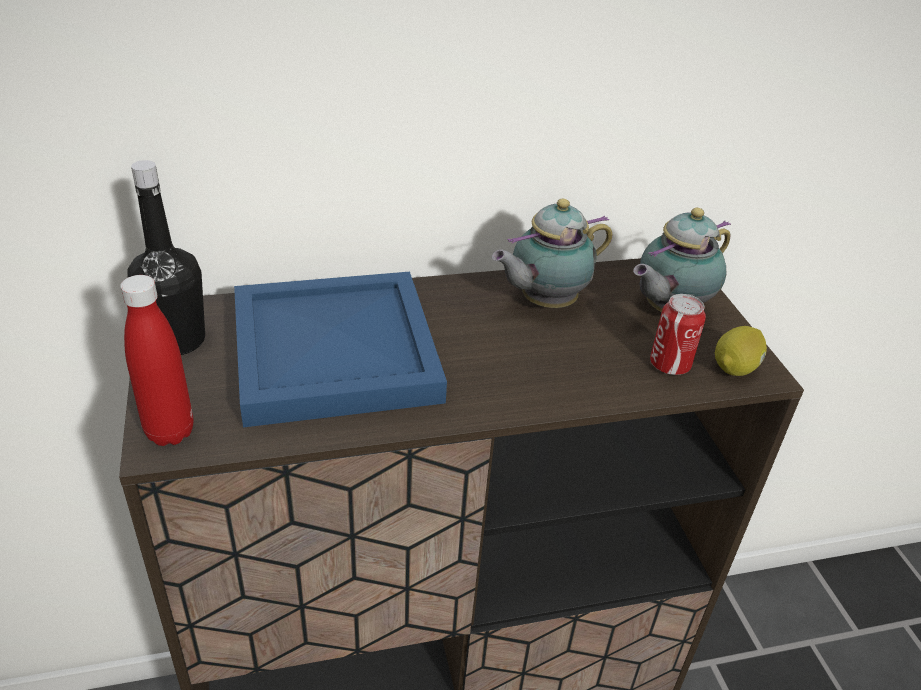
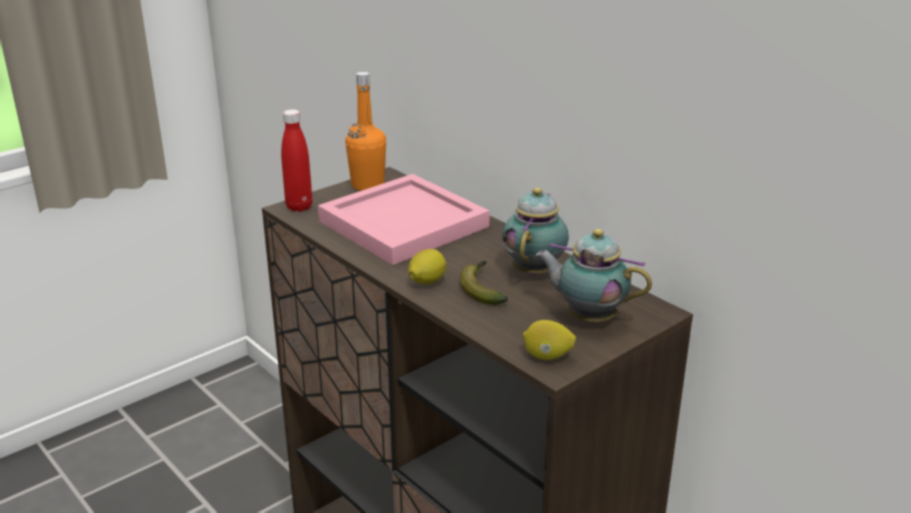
camera: 65 degrees right, 10 degrees down
black bottle [127,160,205,355] -> orange bottle [345,72,386,191]
blue tray [234,272,447,427] -> pink tray [318,174,490,265]
teapot [492,199,613,308] -> teapot turned 75 degrees clockwise [502,188,569,276]
can [650,294,706,375] -> none
none -> lemon [408,249,446,284]
none -> banana [460,261,508,305]

